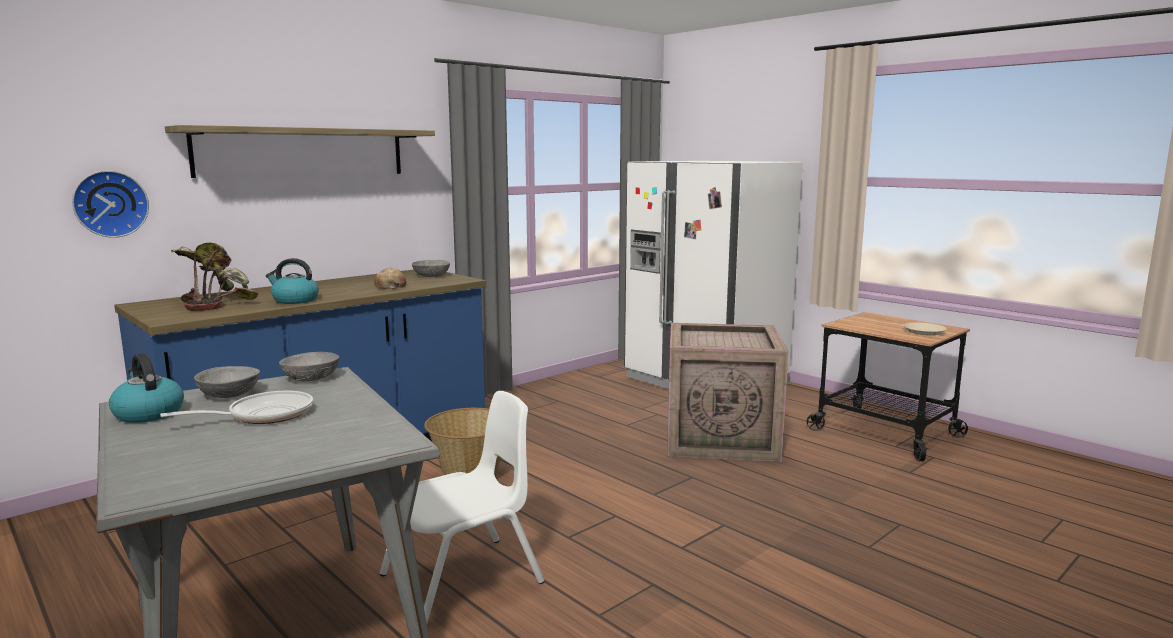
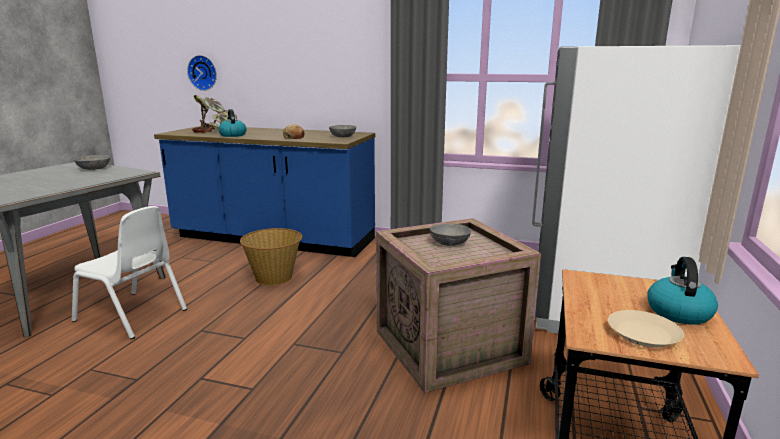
camera: 60 degrees right, 5 degrees up
kettle [109,353,184,423] -> kettle moved to [647,257,718,325]
frying pan [160,390,313,424] -> none
shelf [165,125,435,178] -> none
grey bowl [279,352,339,381] -> grey bowl moved to [430,224,471,246]

